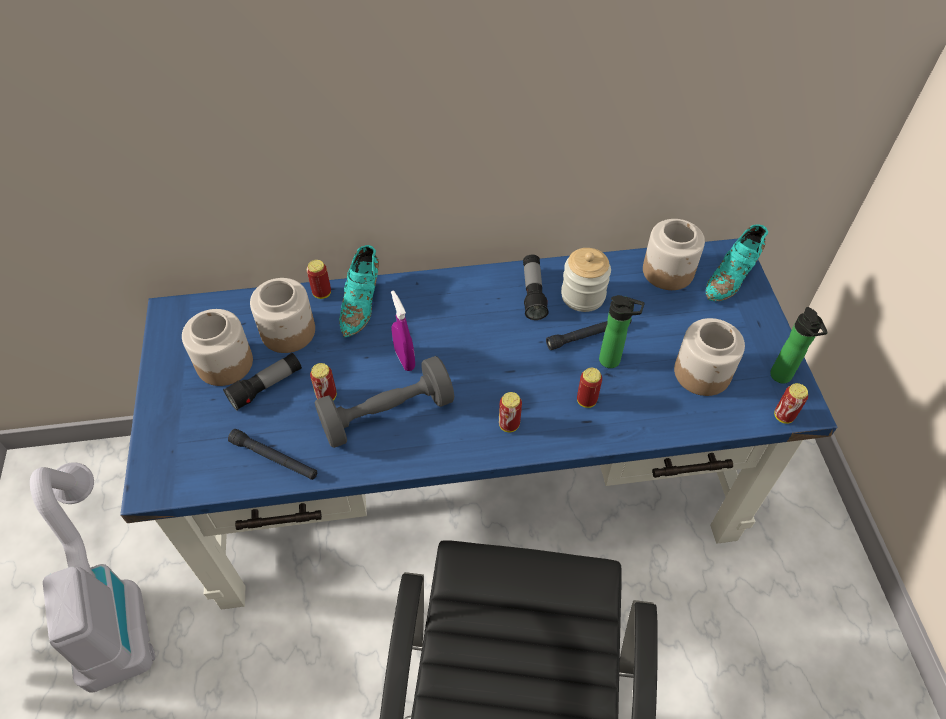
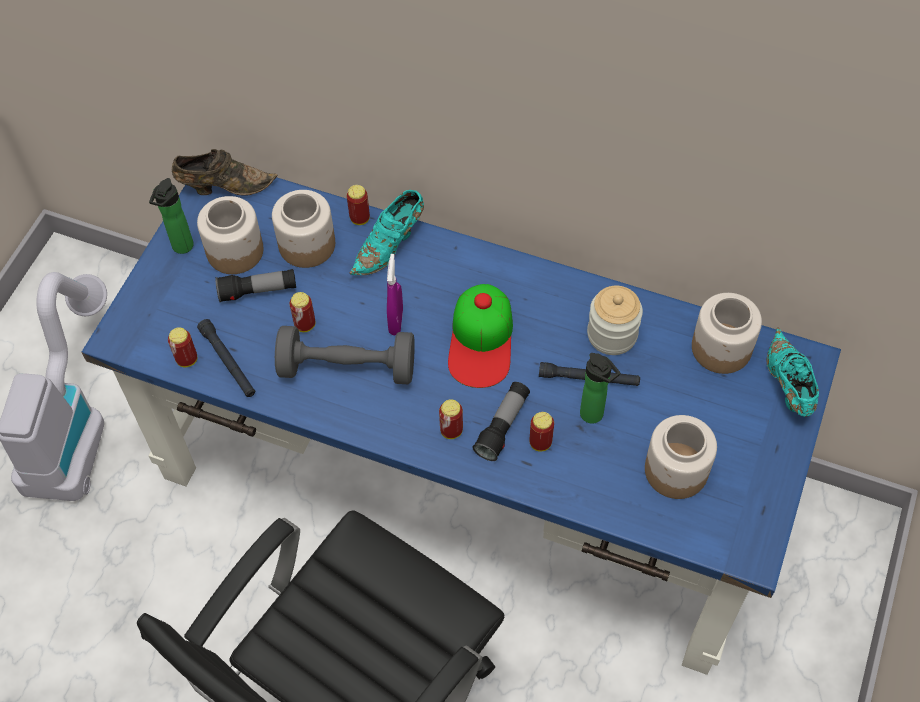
camera: 30 degrees right, 5 degrees up
flashlight [523,255,549,320] -> flashlight moved to [472,382,530,461]
turquoise shoe [706,224,768,301] -> turquoise shoe turned 105 degrees clockwise [767,327,819,417]
bottle [770,307,828,384] -> bottle moved to [149,178,194,254]
can [774,383,808,424] -> can moved to [168,327,197,367]
none -> brown shoe [172,149,277,195]
none -> cap [448,284,513,388]

